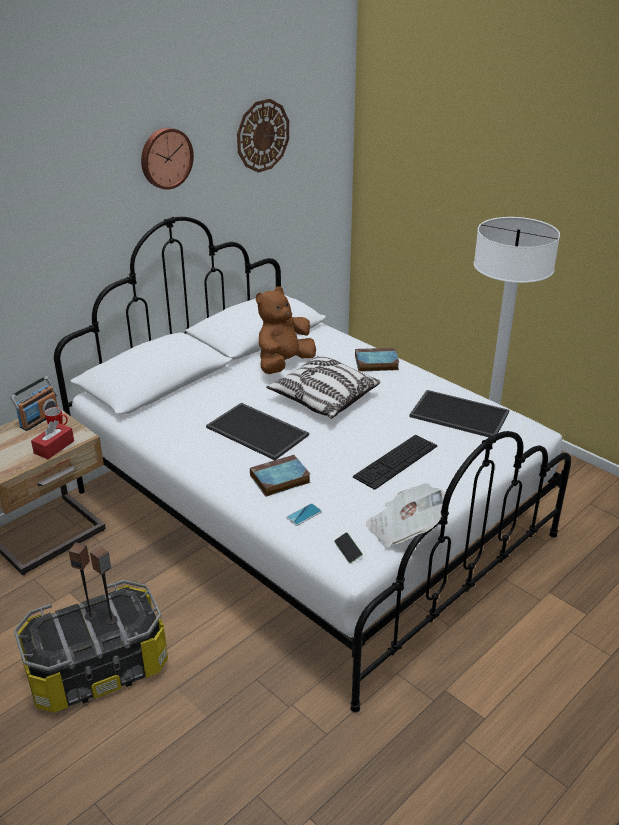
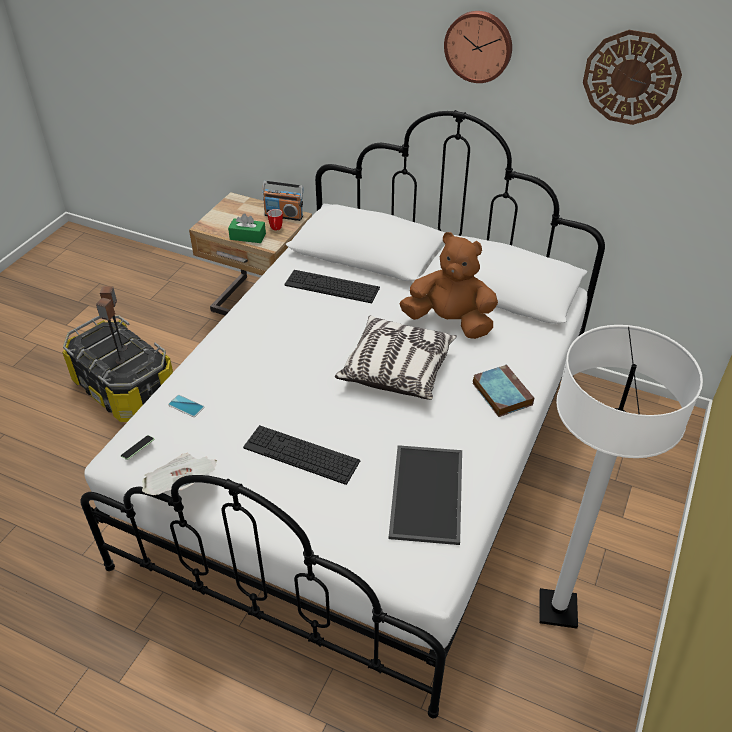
camera: 70 degrees right, 10 degrees up
red tissue box [31,420,74,459] -> green tissue box [228,213,266,243]
tray [206,403,309,460] -> none
book [250,455,311,497] -> none
none -> keyboard [284,270,380,303]

